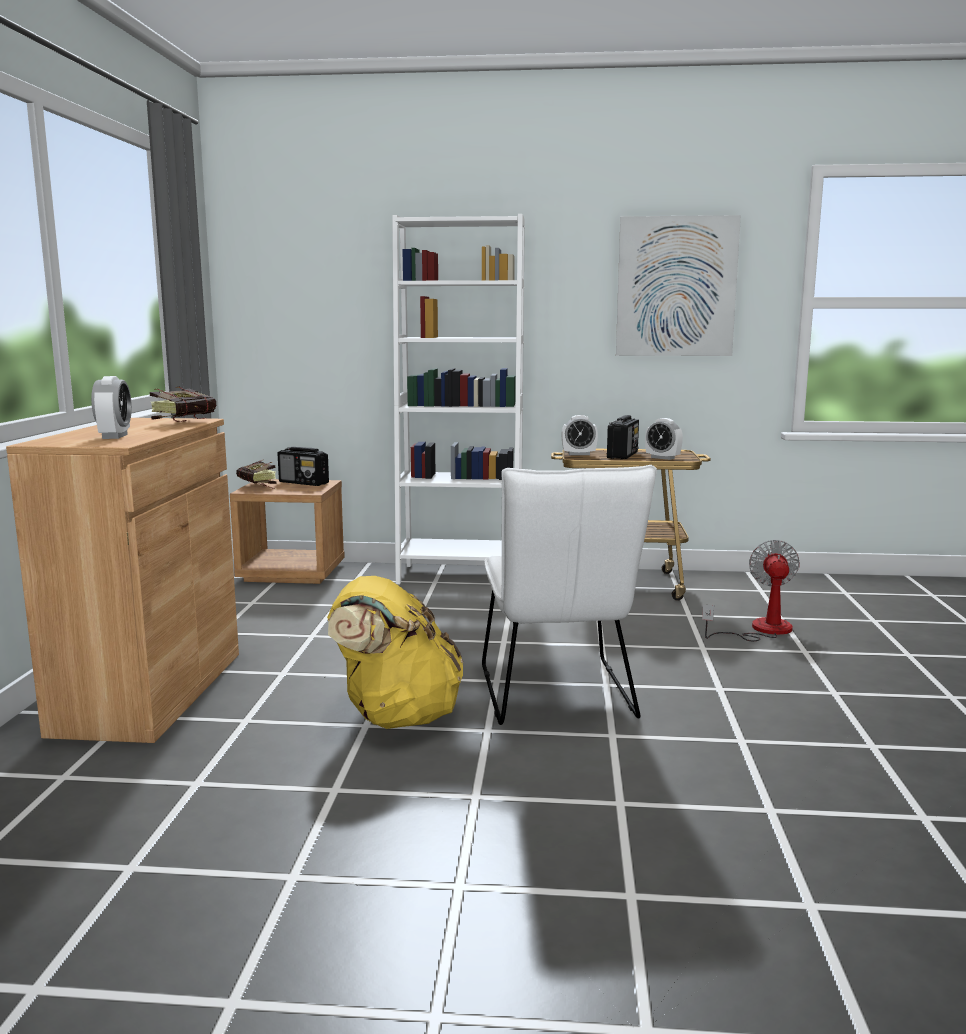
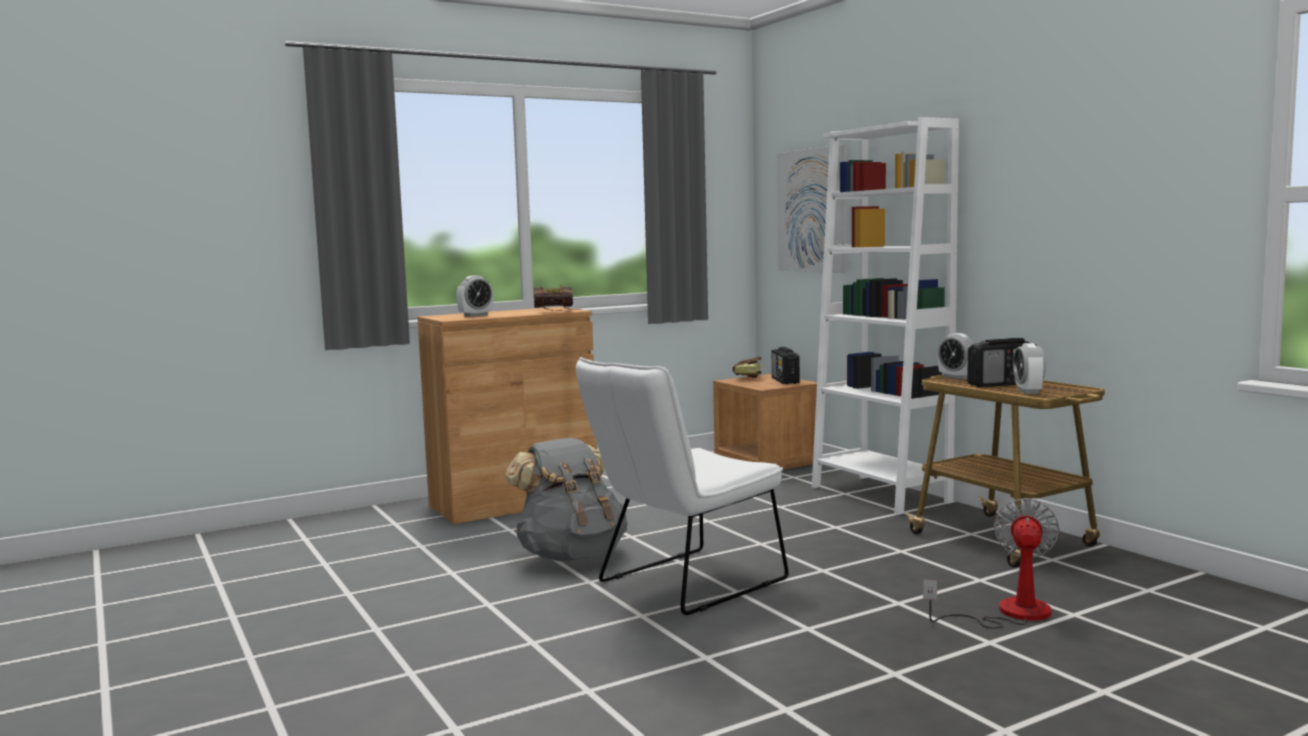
camera: 55 degrees right, 5 degrees down
yellow backpack [327,576,464,729] -> grey backpack [505,438,628,561]
picture [616,215,741,356] -> picture moved to [777,144,847,273]
fan [702,540,800,641] -> fan turned 45 degrees counterclockwise [923,498,1060,629]

